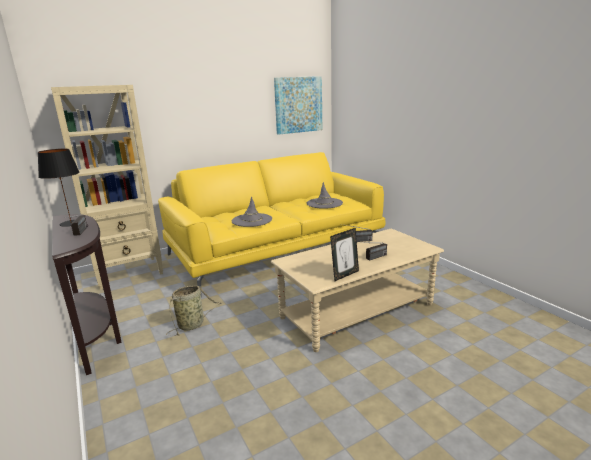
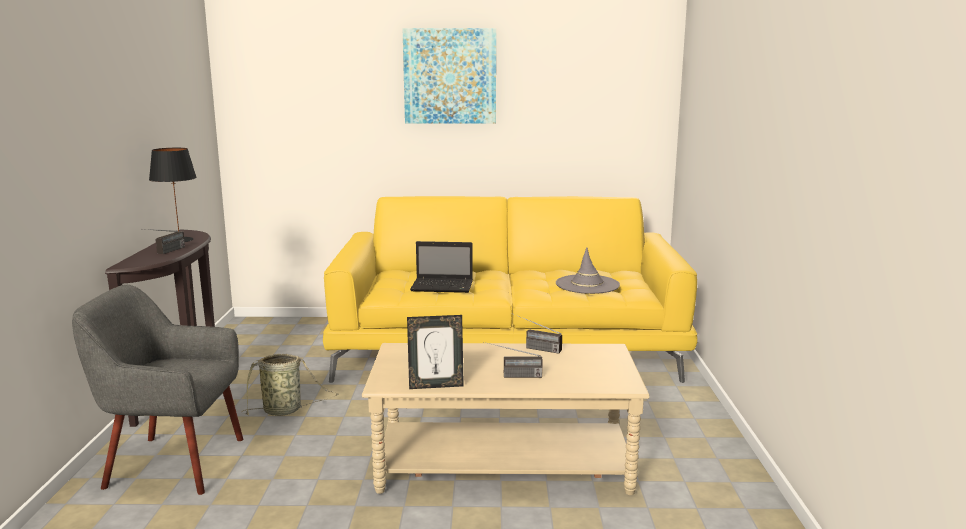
camera: 30 degrees right, 5 degrees down
beige bookcase [51,85,163,290] -> none
grey hat [232,196,272,227] -> laptop [410,241,473,293]
picture [274,76,322,135] -> picture moved to [403,28,496,124]
none -> grey armchair [72,285,243,495]

